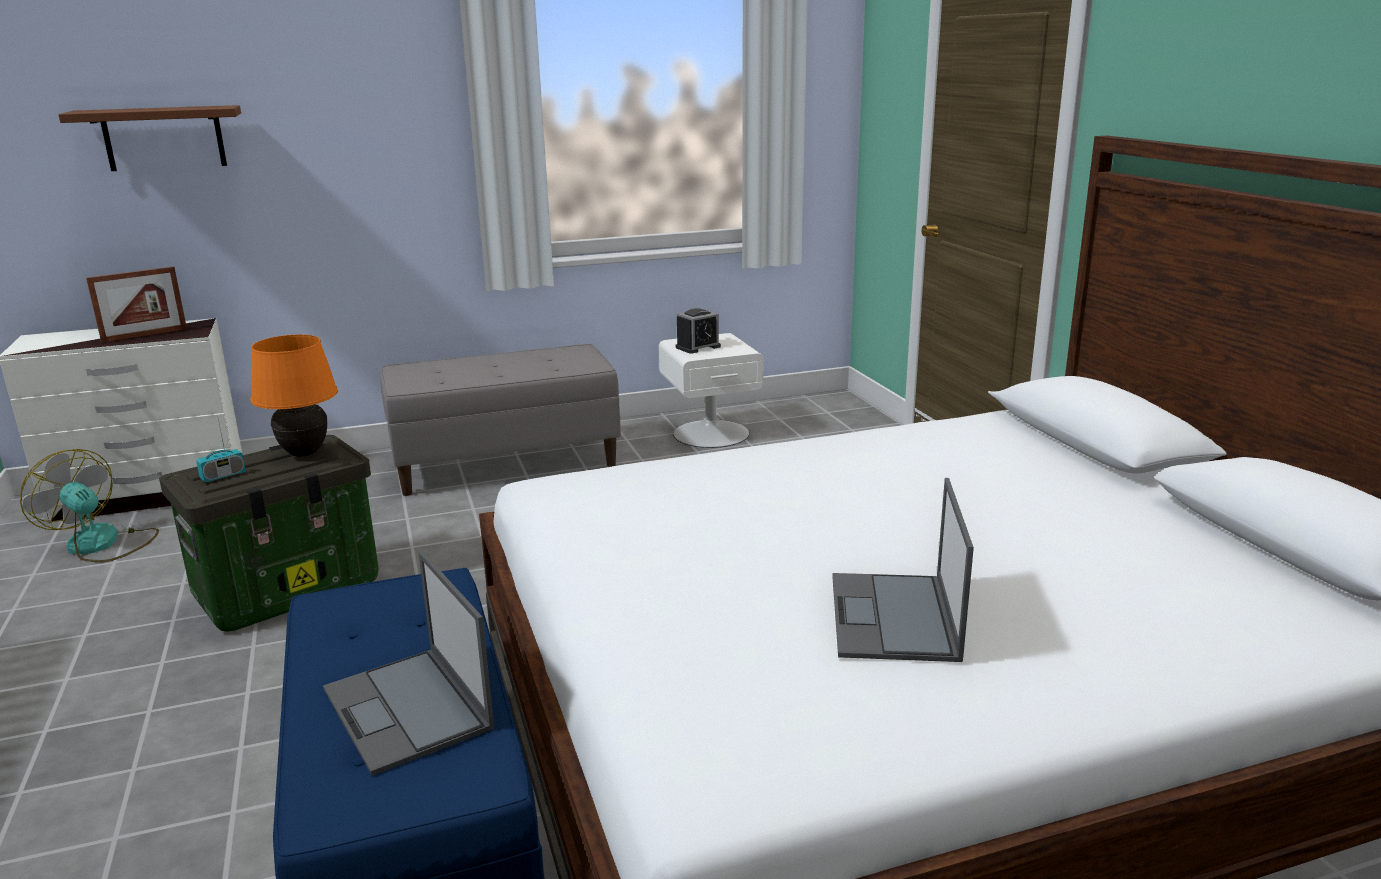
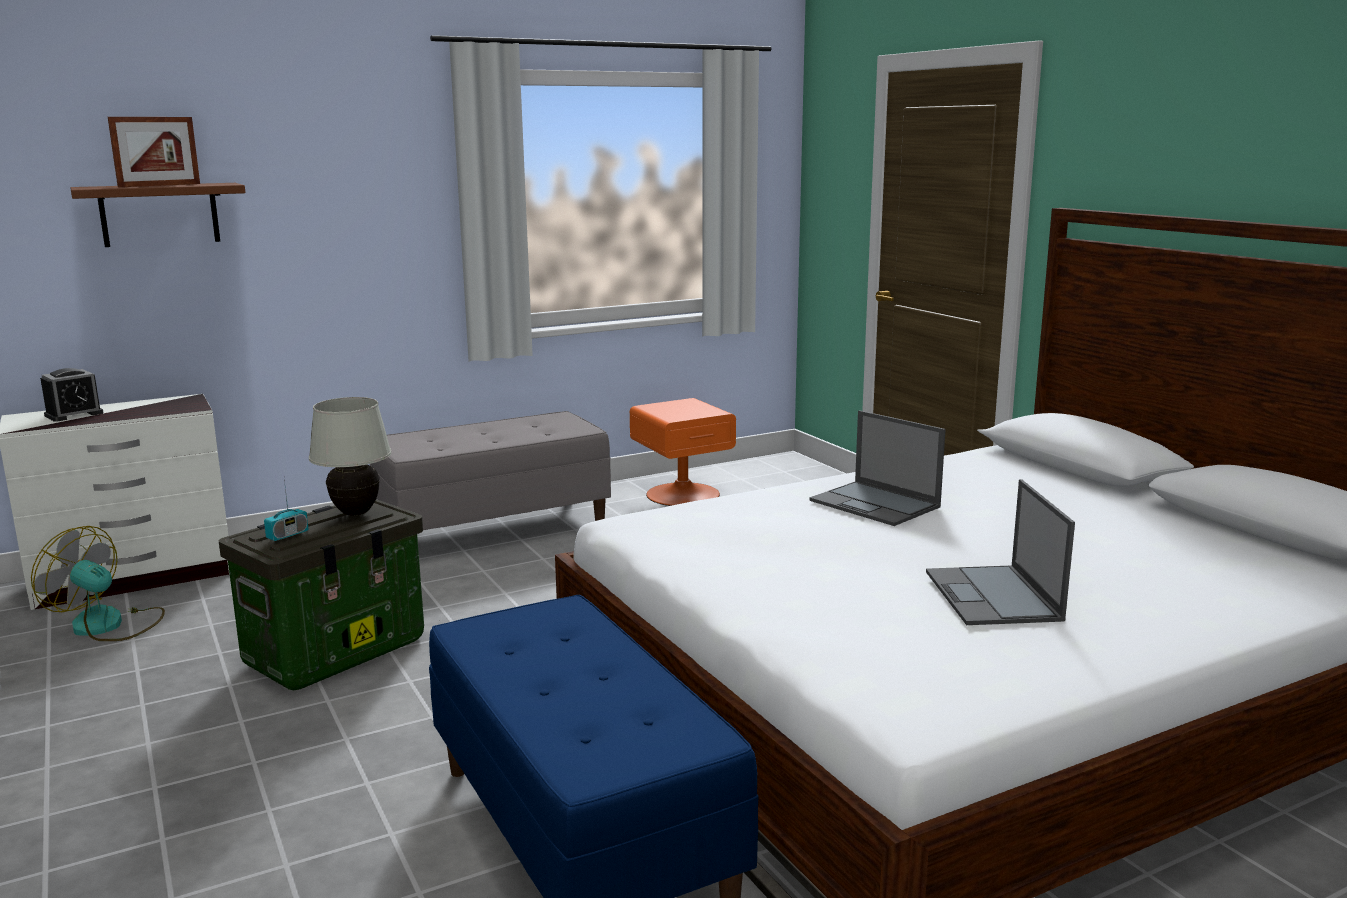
camera: 10 degrees left, 5 degrees down
picture frame [86,266,187,343] -> picture frame moved to [108,117,200,187]
orange table lamp [251,335,338,457] -> white table lamp [309,397,392,516]
laptop [323,551,494,776] -> laptop moved to [810,410,946,526]
white nightstand [659,333,764,448] -> orange nightstand [630,398,736,506]
alarm clock [676,308,721,354] -> alarm clock moved to [40,368,104,422]

